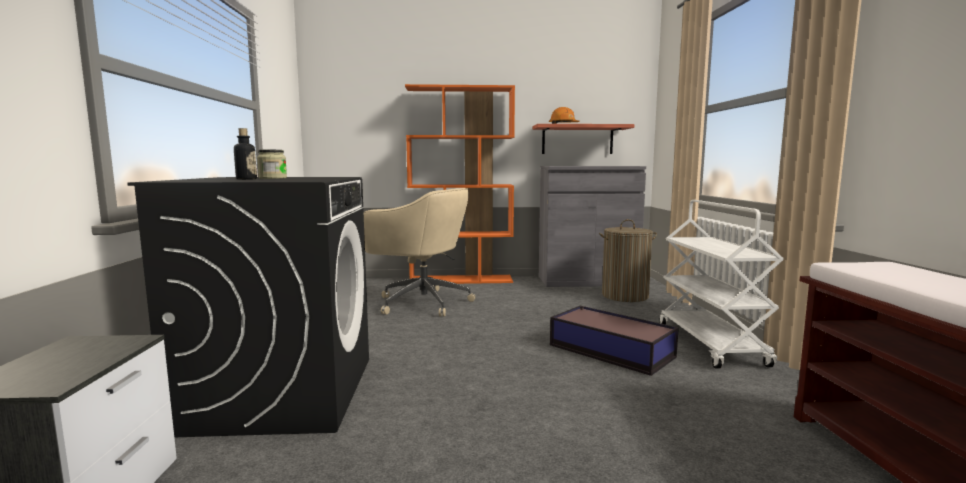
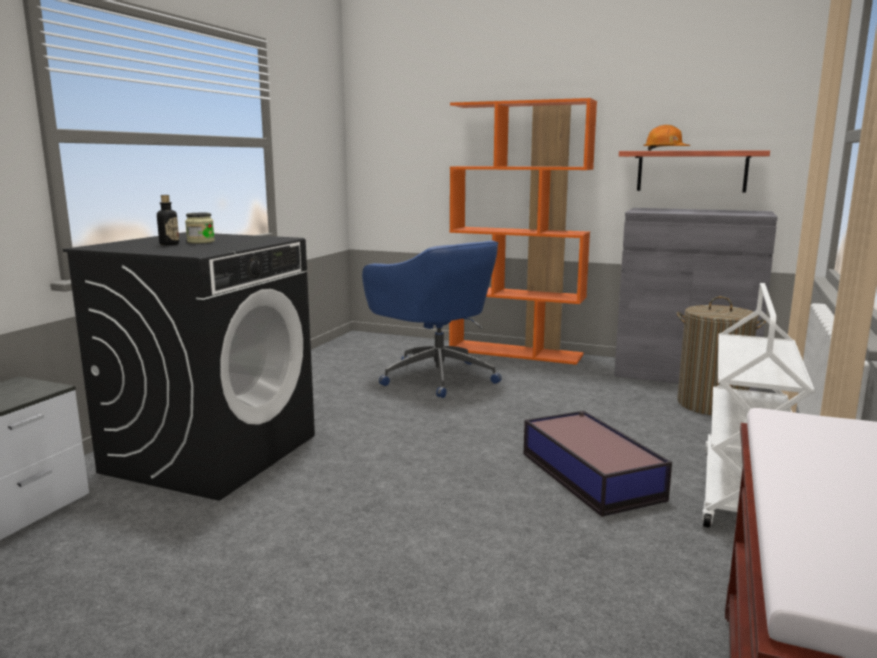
camera: 25 degrees right, 5 degrees up
beige office chair [364,188,475,317] -> blue office chair [362,240,502,398]

